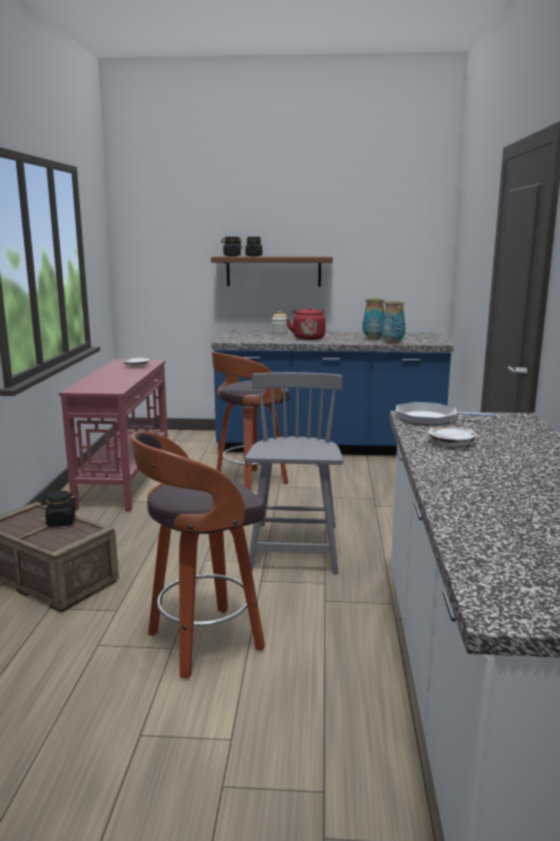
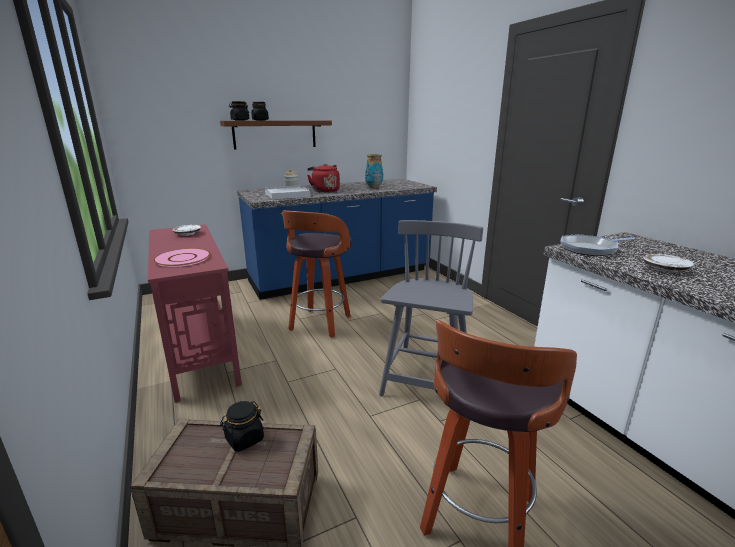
camera: 30 degrees left, 5 degrees up
grey chair [245,372,343,575] -> grey chair turned 45 degrees clockwise [379,220,483,396]
vase [381,301,405,344] -> none
none -> pink plate [153,248,211,267]
none -> white tray [265,185,310,199]

